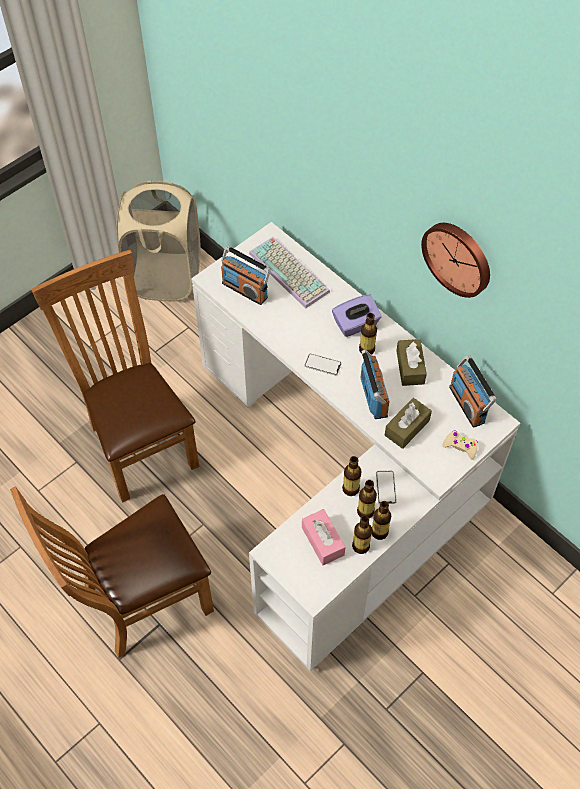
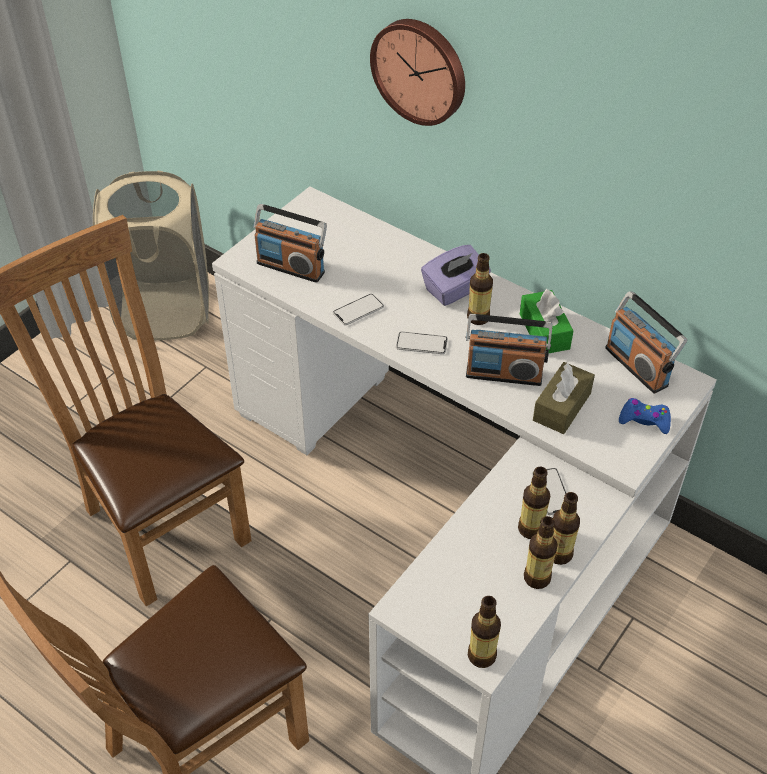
camera: 10 degrees left, 10 degrees down
keyboard [249,237,330,308] -> none
pink tissue box [302,509,345,565] -> none
bottle [342,456,361,496] -> bottle moved to [468,596,501,668]
radio [360,349,390,419] -> radio turned 120 degrees clockwise [465,314,552,386]
brown tissue box [396,339,427,386] -> green tissue box [520,289,573,353]
wall clock [421,223,490,298] -> wall clock moved to [370,19,465,126]
beige game controller [442,430,478,460] -> blue game controller [619,398,671,434]
none -> phone [333,294,384,325]

